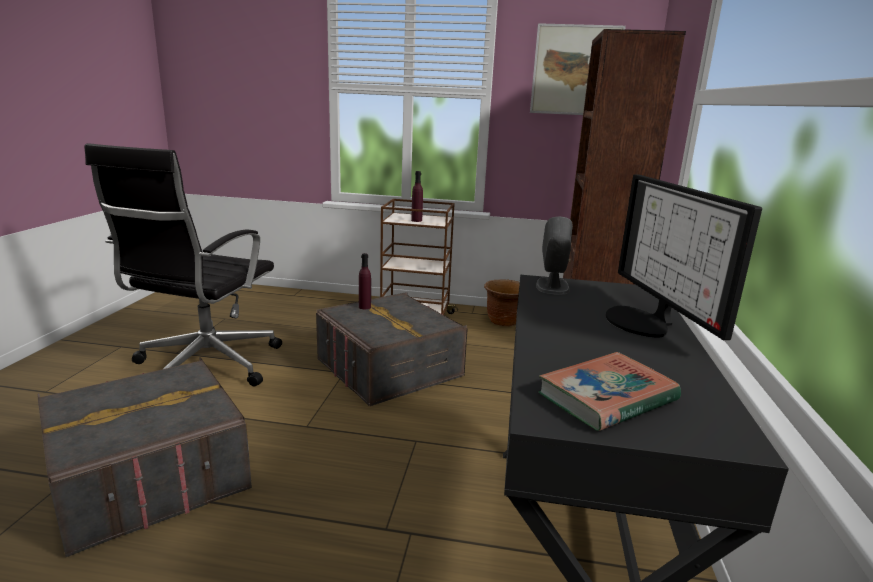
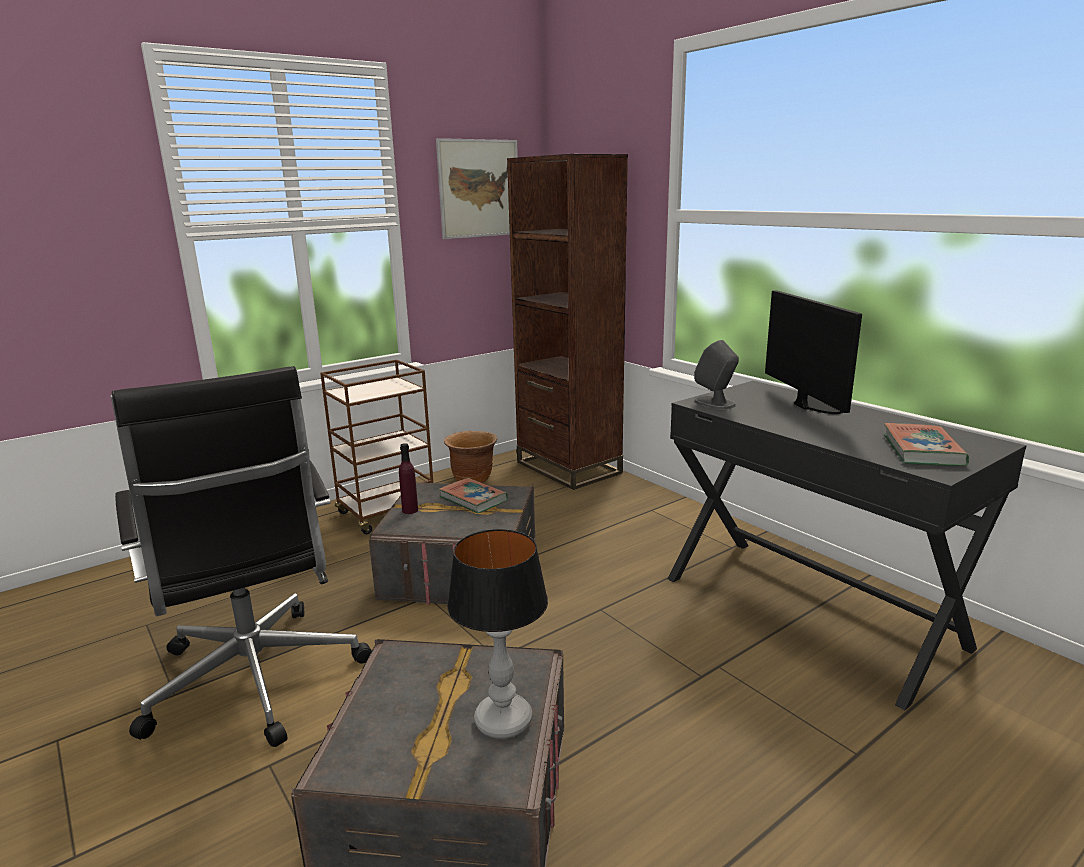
camera: 45 degrees left, 0 degrees up
purple bottle [411,171,423,222] -> none
monitor [606,174,762,340] -> monitor turned 135 degrees counterclockwise [765,290,862,414]
none -> book [439,478,508,513]
none -> table lamp [447,529,548,739]

